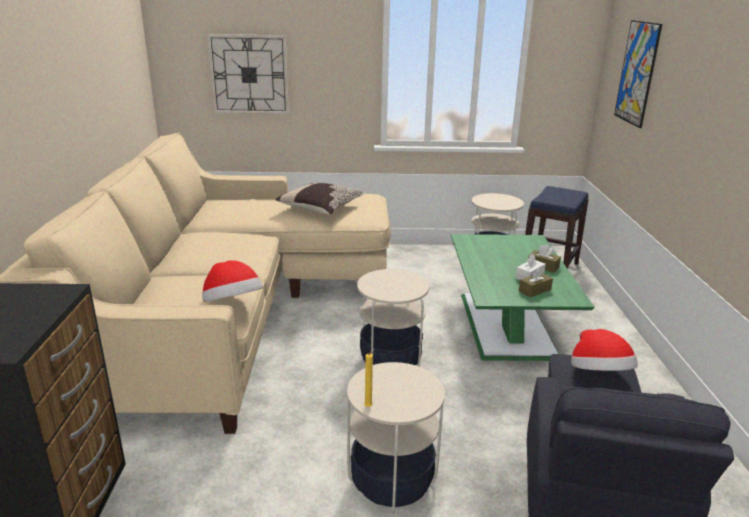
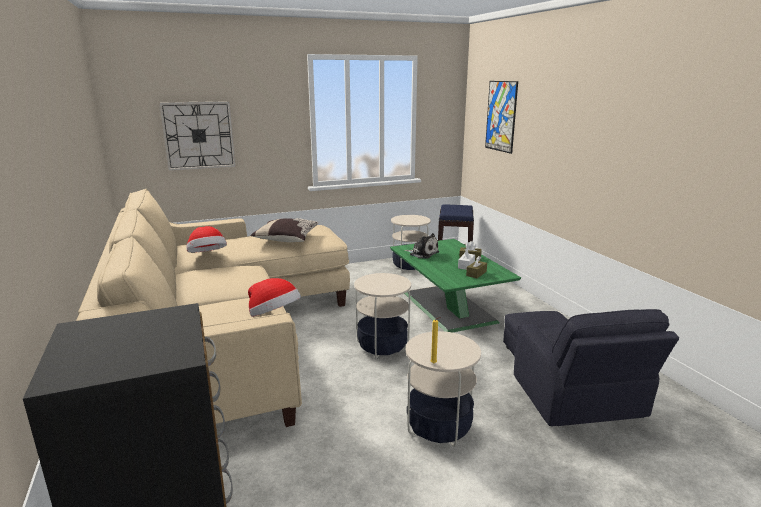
camera: 20 degrees left, 5 degrees down
hat [571,329,638,371] -> hat moved to [187,226,227,253]
none -> plush toy [404,233,439,259]

